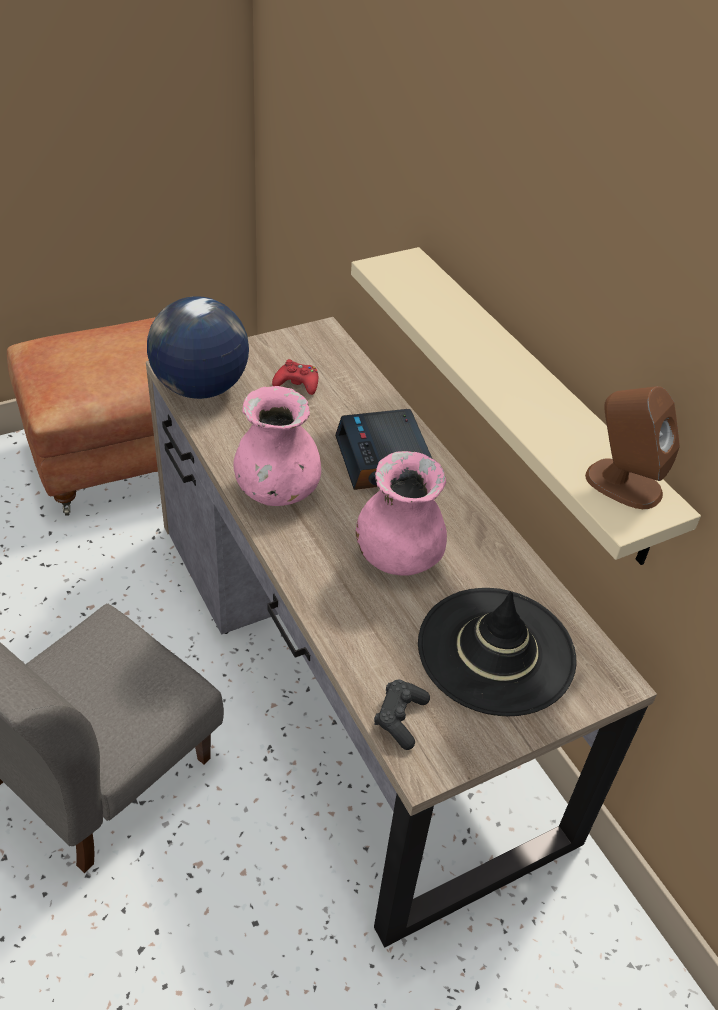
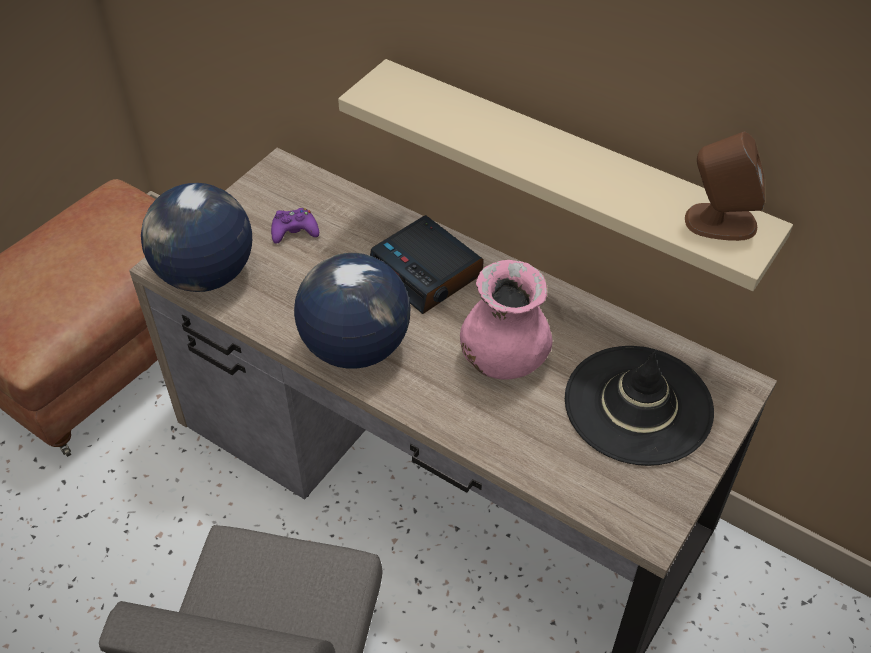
camera: 25 degrees left, 5 degrees up
pink vase [233,386,321,506] -> globe [294,253,410,369]
red game controller [272,359,318,395] -> purple game controller [271,208,319,244]
black game controller [374,679,430,750] -> none

